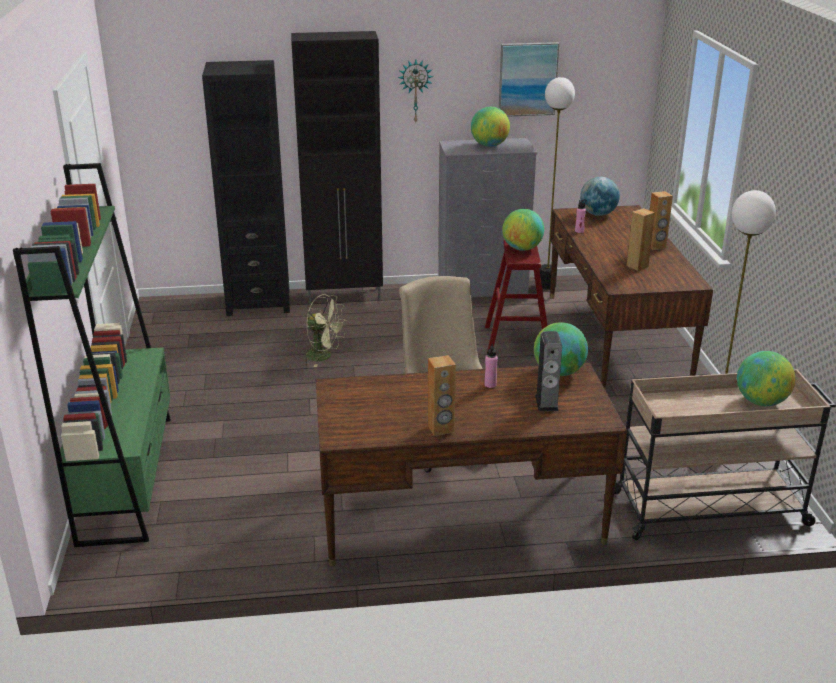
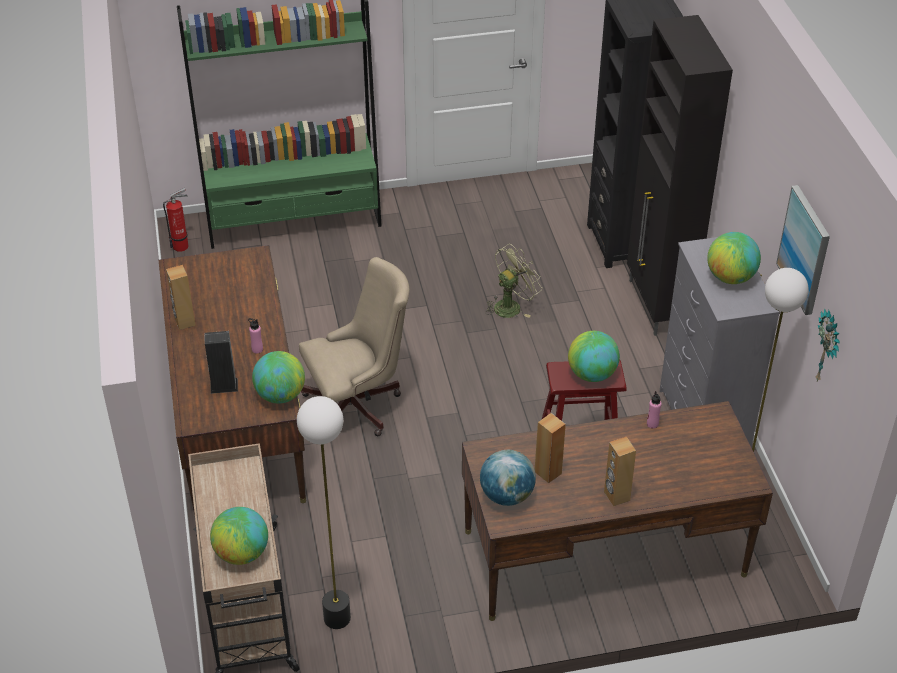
camera: 85 degrees right, 15 degrees up
green fan [305,294,347,367] -> green fan turned 150 degrees counterclockwise [487,244,542,318]
wall clock [398,60,434,122] -> wall clock moved to [815,308,840,381]
globe [580,177,620,216] -> globe moved to [480,450,536,506]
none -> fire extinguisher [163,188,189,252]

